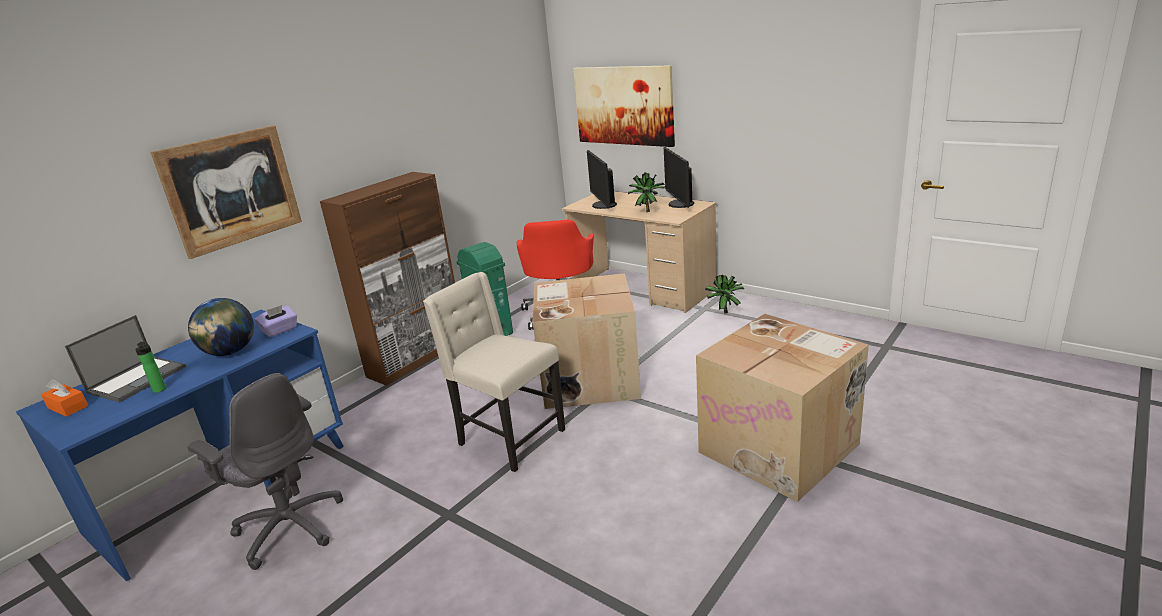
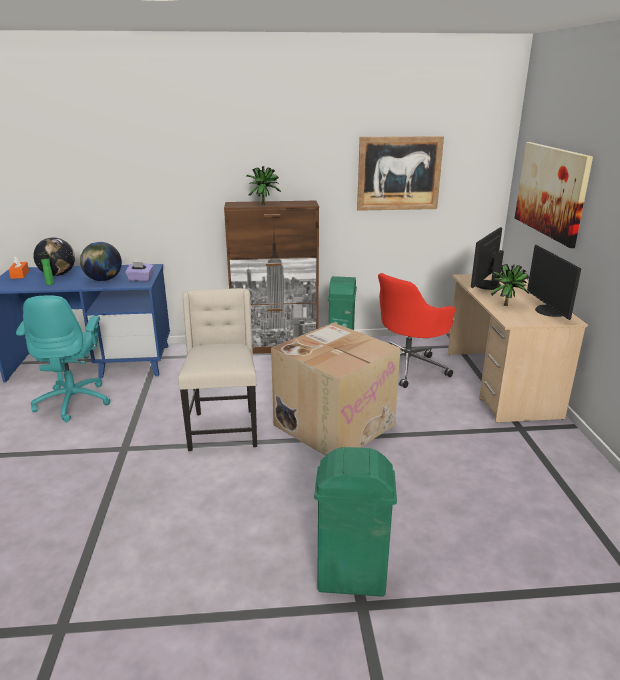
camera: 45 degrees right, 0 degrees up
laptop [65,315,186,403] -> globe [33,237,75,276]
picture [150,125,302,259] -> picture moved to [357,136,444,211]
grey office chair [187,373,343,570] -> turquoise office chair [16,295,110,422]
monitor [664,147,694,208] -> monitor turned 45 degrees counterclockwise [527,245,581,320]
cardboard box [696,314,869,502] -> green trash can [314,447,397,597]
potted plant [705,275,744,314] -> potted plant moved to [247,166,281,205]

